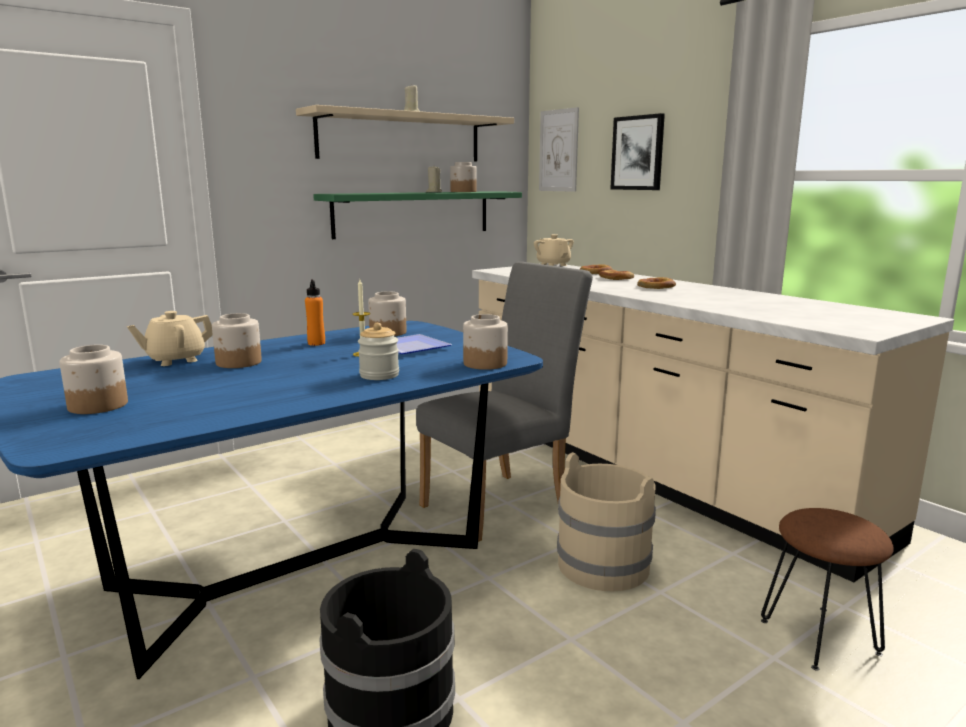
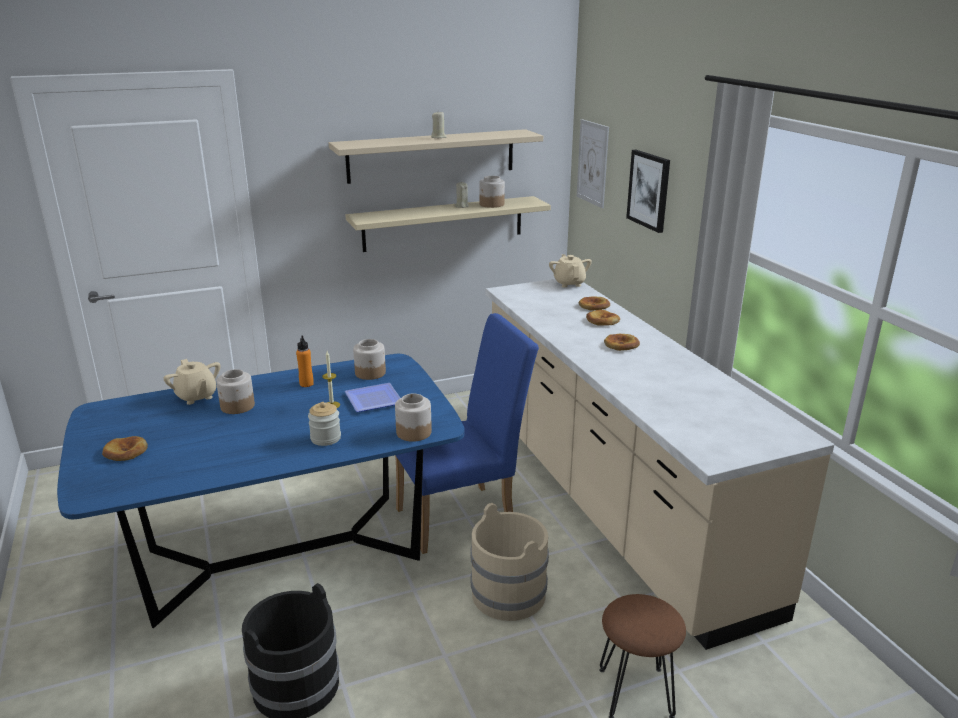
camera: 15 degrees right, 10 degrees up
jar [60,345,128,414] -> bread [102,436,148,461]
beige teapot [127,311,213,366] -> beige teapot turned 105 degrees counterclockwise [163,359,221,405]
green shelf [313,191,522,239] -> beige shelf [346,196,551,252]
grey chair [416,262,593,542] -> blue chair [395,313,539,554]

